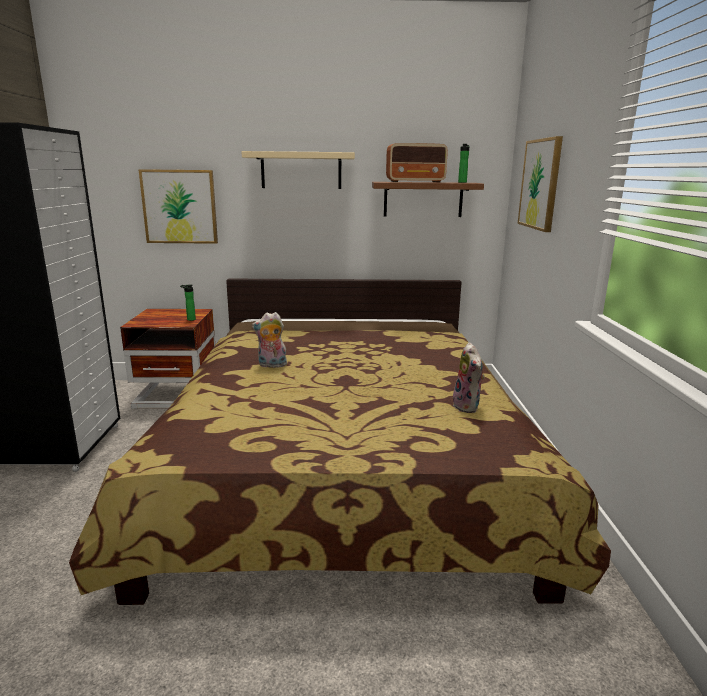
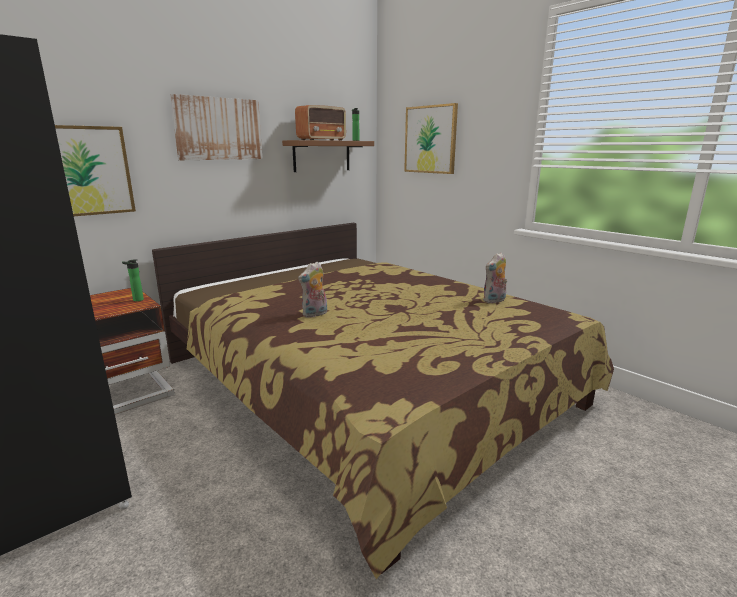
camera: 40 degrees left, 0 degrees up
beige shelf [241,151,355,189] -> picture [170,94,263,160]
plush toy [453,342,485,413] -> plush toy turned 105 degrees clockwise [483,252,507,303]

